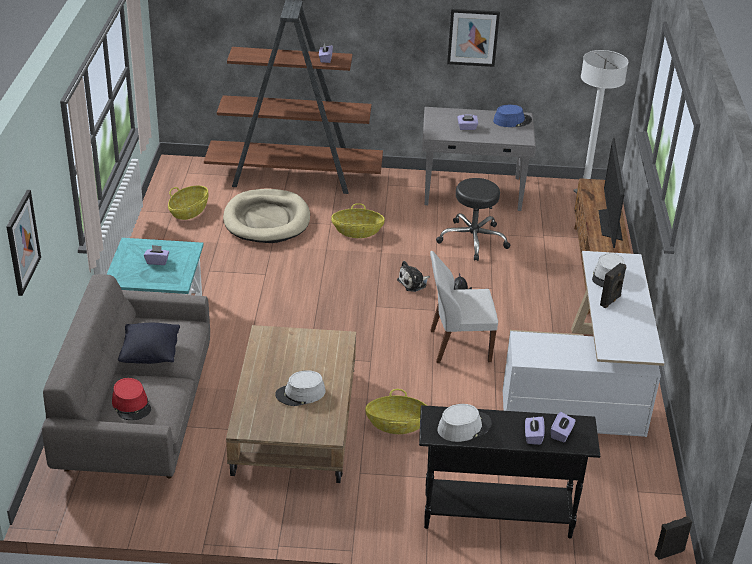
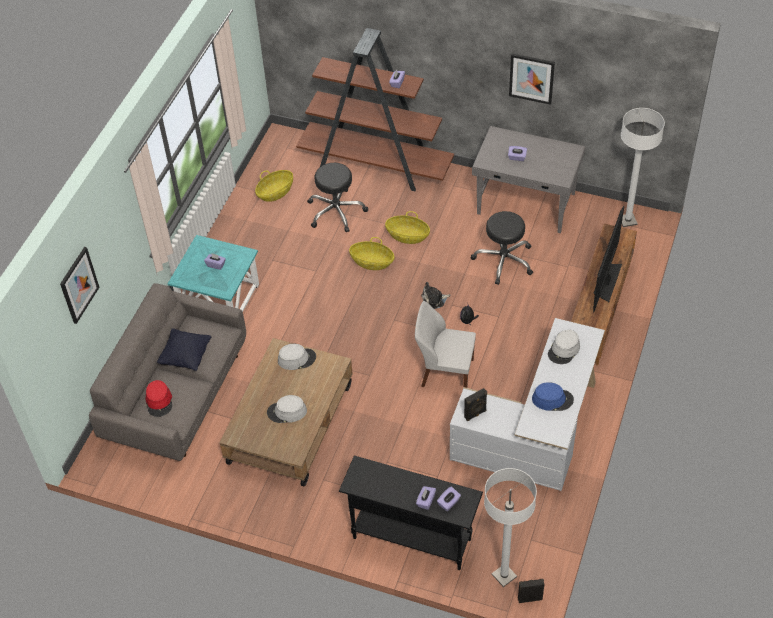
camera: 20 degrees right, 15 degrees up
beige dog bed [223,189,310,243] -> black stool [307,163,368,232]
basket [365,389,427,434] -> basket moved to [349,237,395,270]
grey hat [437,404,492,442] -> grey hat moved to [278,344,316,370]
blue hat [493,105,532,127] -> blue hat moved to [532,382,574,411]
black speaker [600,263,626,308] -> black speaker moved to [464,388,487,421]
none -> white floor lamp [484,468,537,587]

